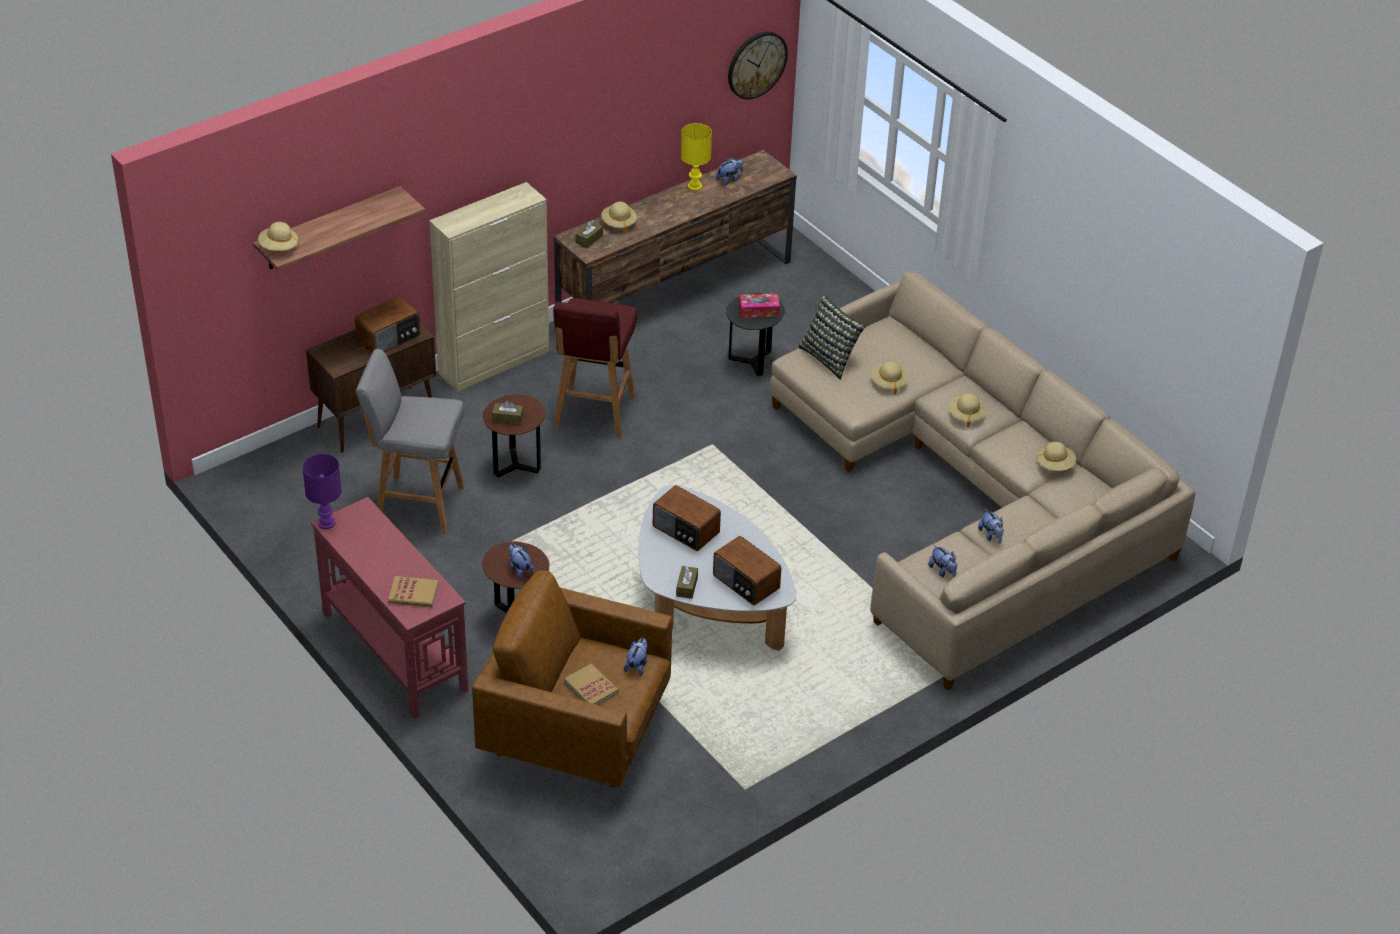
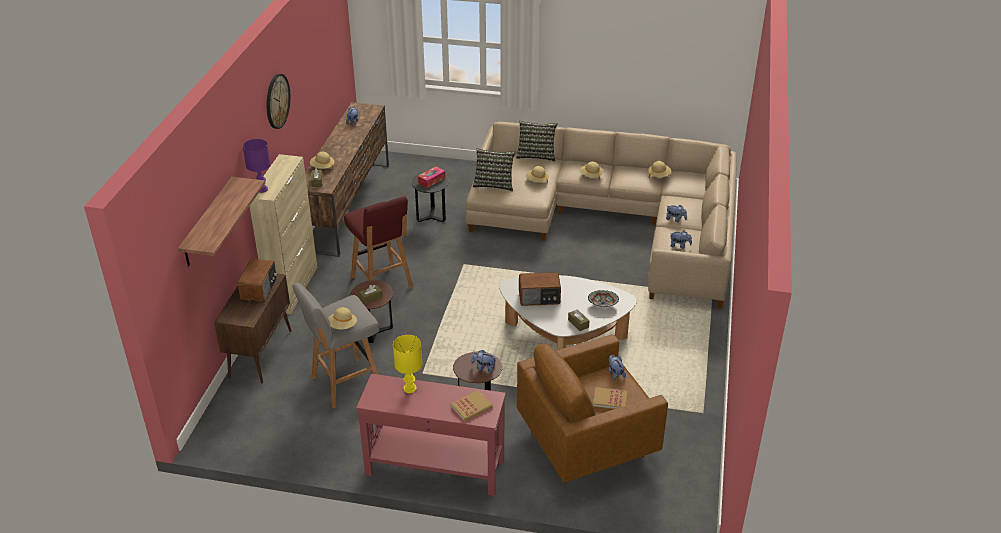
camera: 40 degrees left, 5 degrees down
beige hat [258,222,299,251] -> beige hat moved to [328,307,357,330]
purple table lamp [302,454,342,529] -> purple table lamp moved to [243,139,270,193]
yellow table lamp [681,123,712,191] -> yellow table lamp moved to [393,335,422,393]
radio [713,536,781,606] -> bowl [588,290,619,307]
wall clock [728,32,788,99] -> wall clock moved to [267,74,290,129]
none -> pillow [516,121,558,162]

